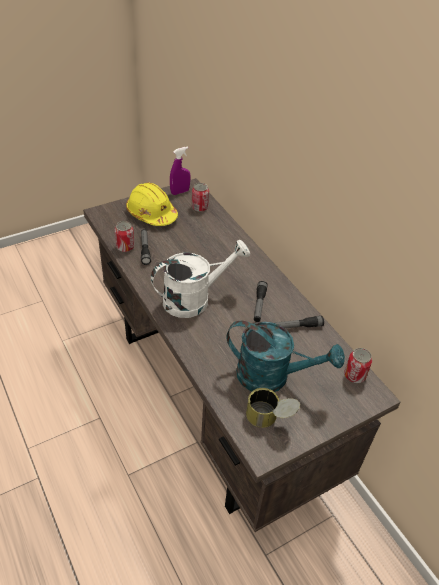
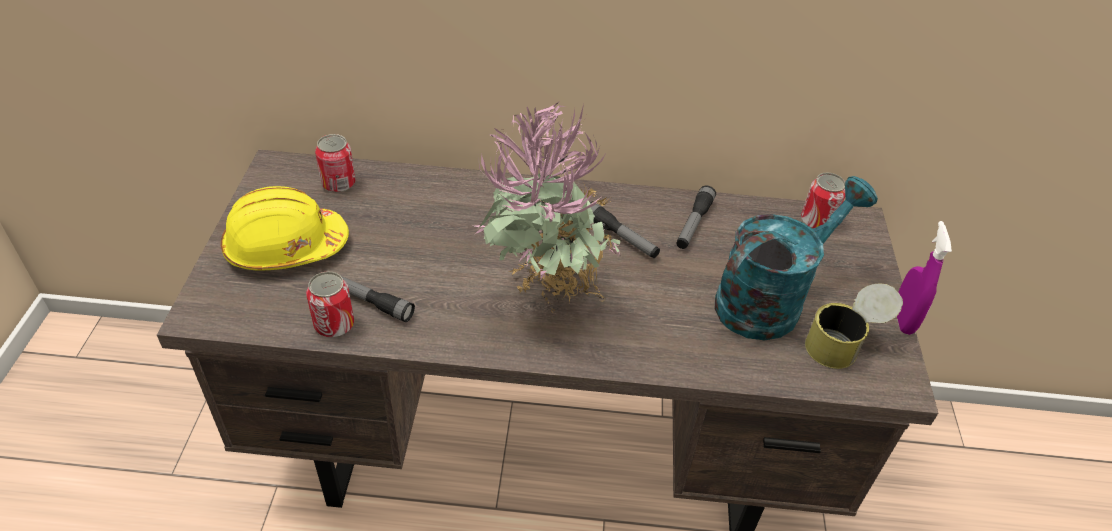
camera: 55 degrees left, 0 degrees up
white watering can [151,240,250,318] -> potted plant [475,101,621,312]
purple spray bottle [170,146,190,195] -> purple spray bottle moved to [897,221,952,335]

